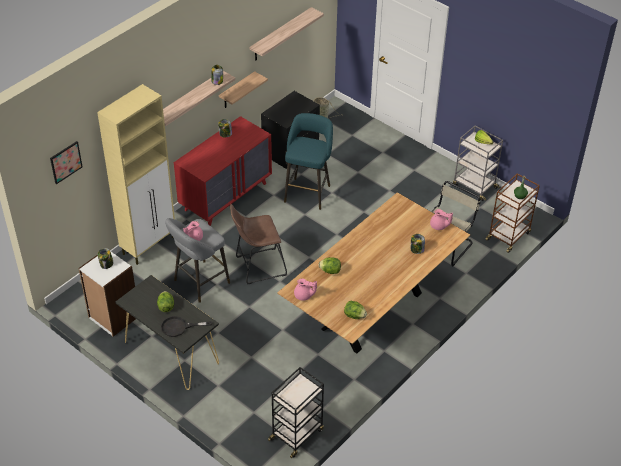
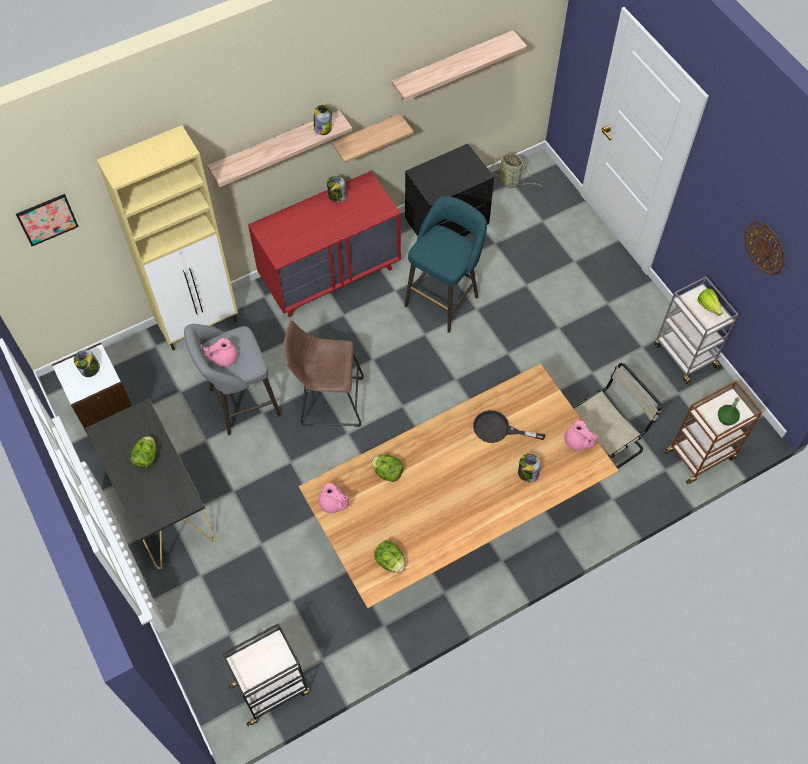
camera: 20 degrees right, 15 degrees up
black frying pan [161,316,212,337] -> black frying pan moved to [473,410,545,443]
none -> wall clock [744,221,785,276]

